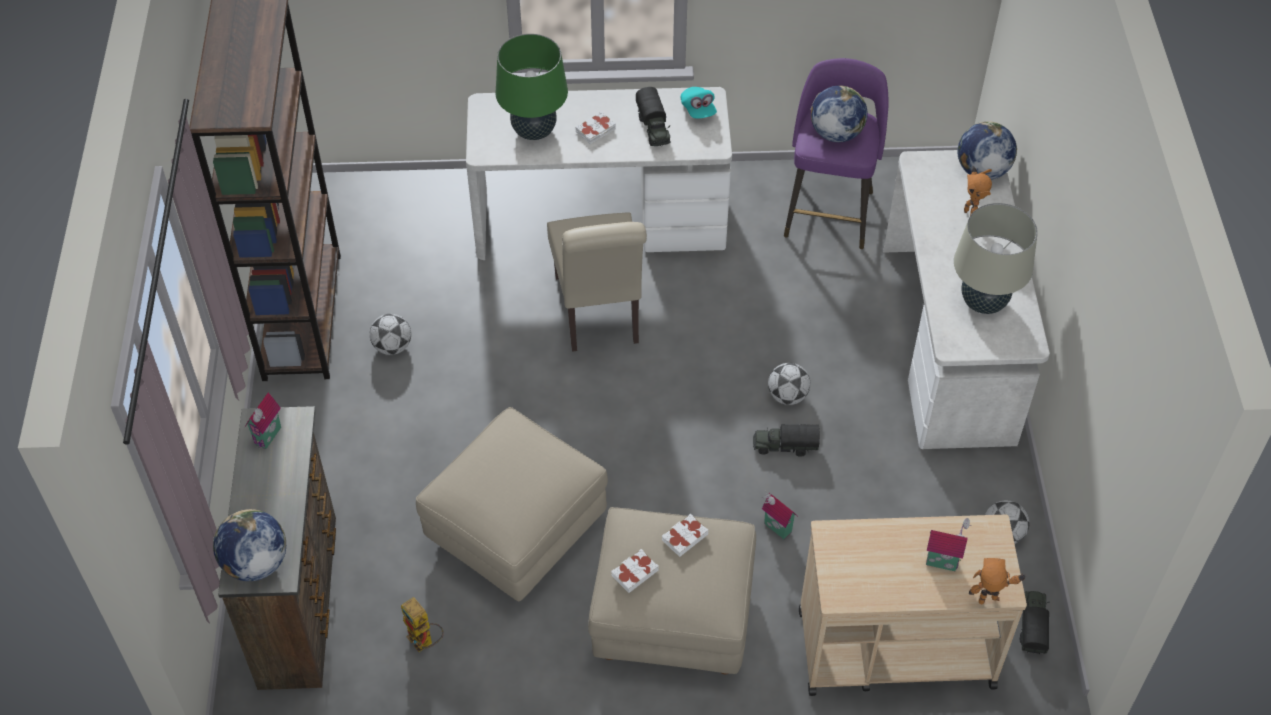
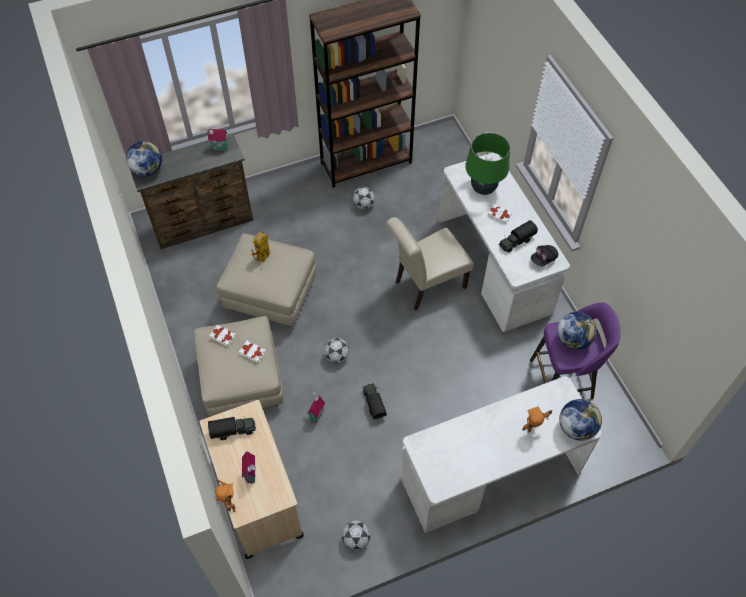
camera: 70 degrees right, 5 degrees up
toy robot [401,597,444,652] -> toy robot moved to [251,231,270,262]
turquoise cap [681,87,717,119] -> black cap [531,245,558,267]
football [768,363,810,405] -> football moved to [324,338,349,363]
beige table lamp [954,203,1038,314] -> none
toy truck [1020,591,1050,654] -> toy truck moved to [208,417,256,440]

